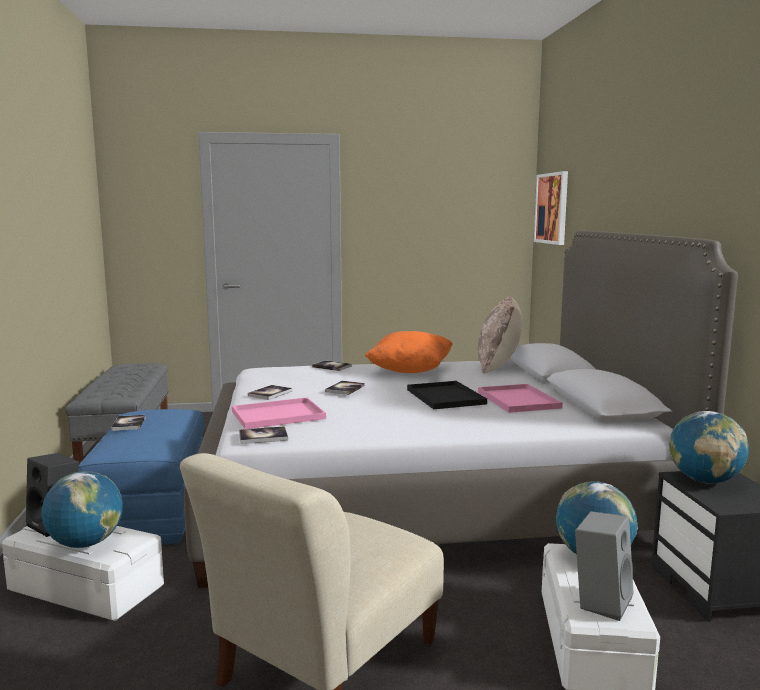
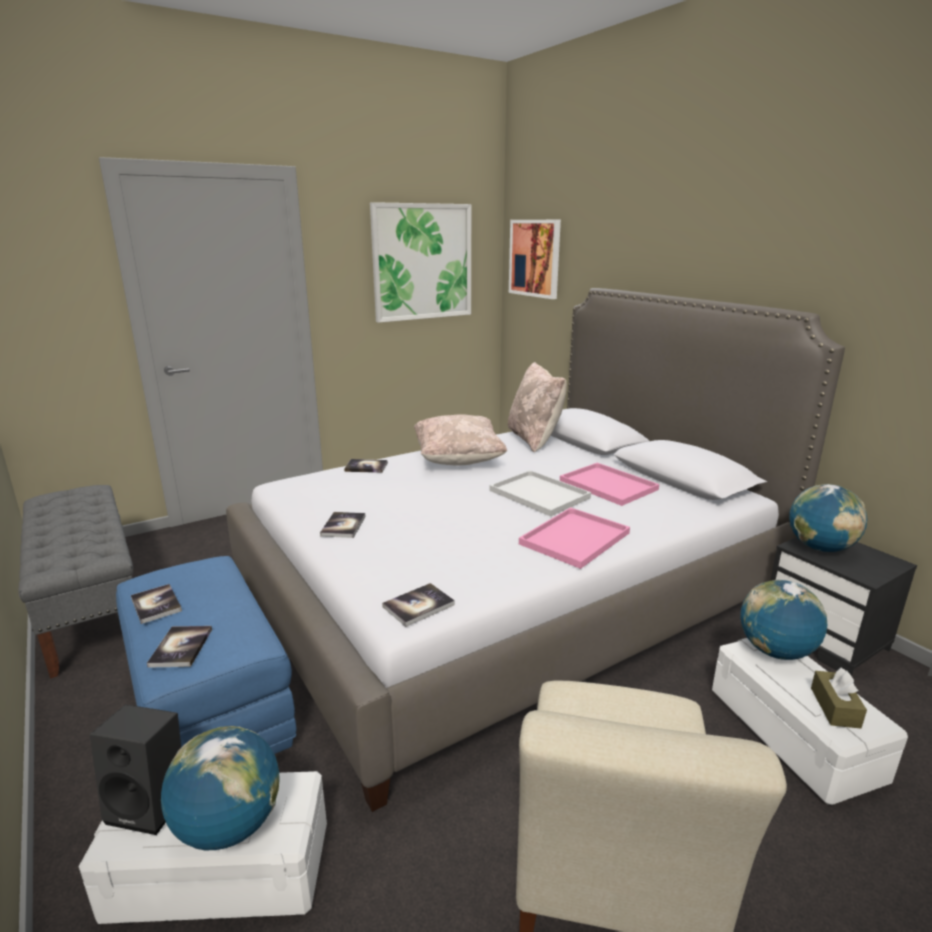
camera: 25 degrees left, 10 degrees up
pink tray [232,397,326,429] -> pink tray moved to [519,507,630,569]
book [325,381,365,395] -> book moved to [147,626,212,668]
orange pillow [365,331,453,373] -> beige pillow [414,415,507,465]
black tray [407,381,487,409] -> white tray [490,470,591,516]
grey speaker [575,511,634,621] -> brown tissue box [811,668,867,729]
none -> picture [370,202,471,323]

